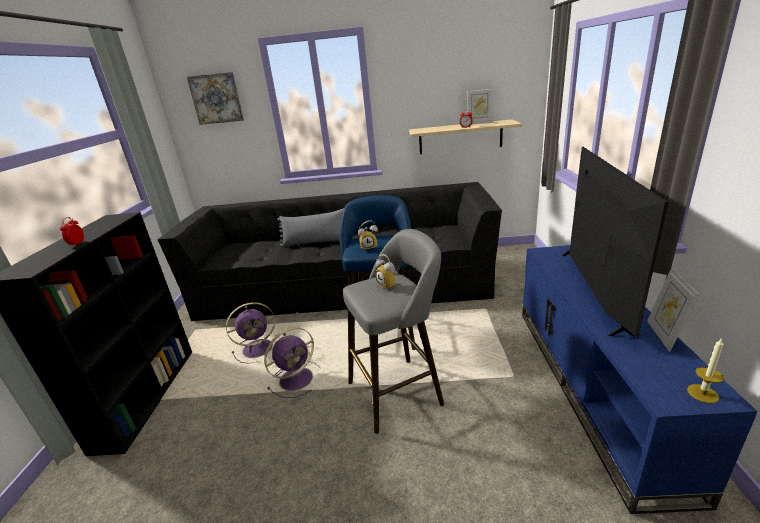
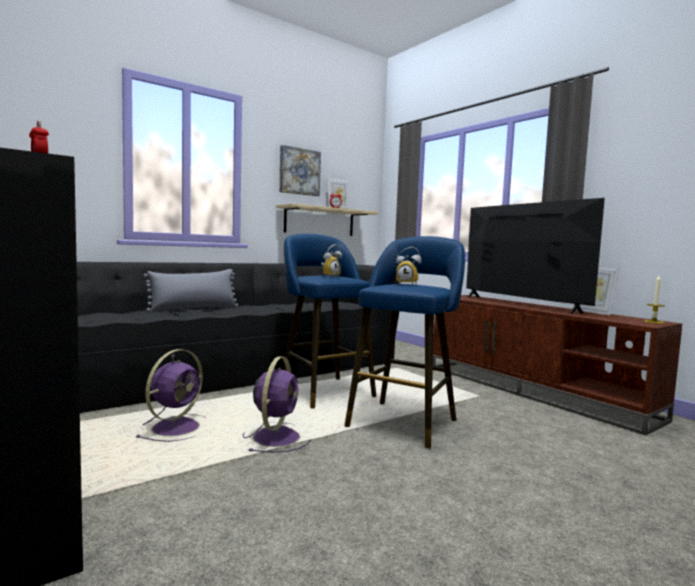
camera: 40 degrees left, 20 degrees down
picture [187,72,244,125] -> picture moved to [279,145,321,196]
grey stool [343,229,444,434] -> blue stool [344,236,465,448]
blue tv stand [522,245,758,514] -> brown tv stand [433,295,682,435]

